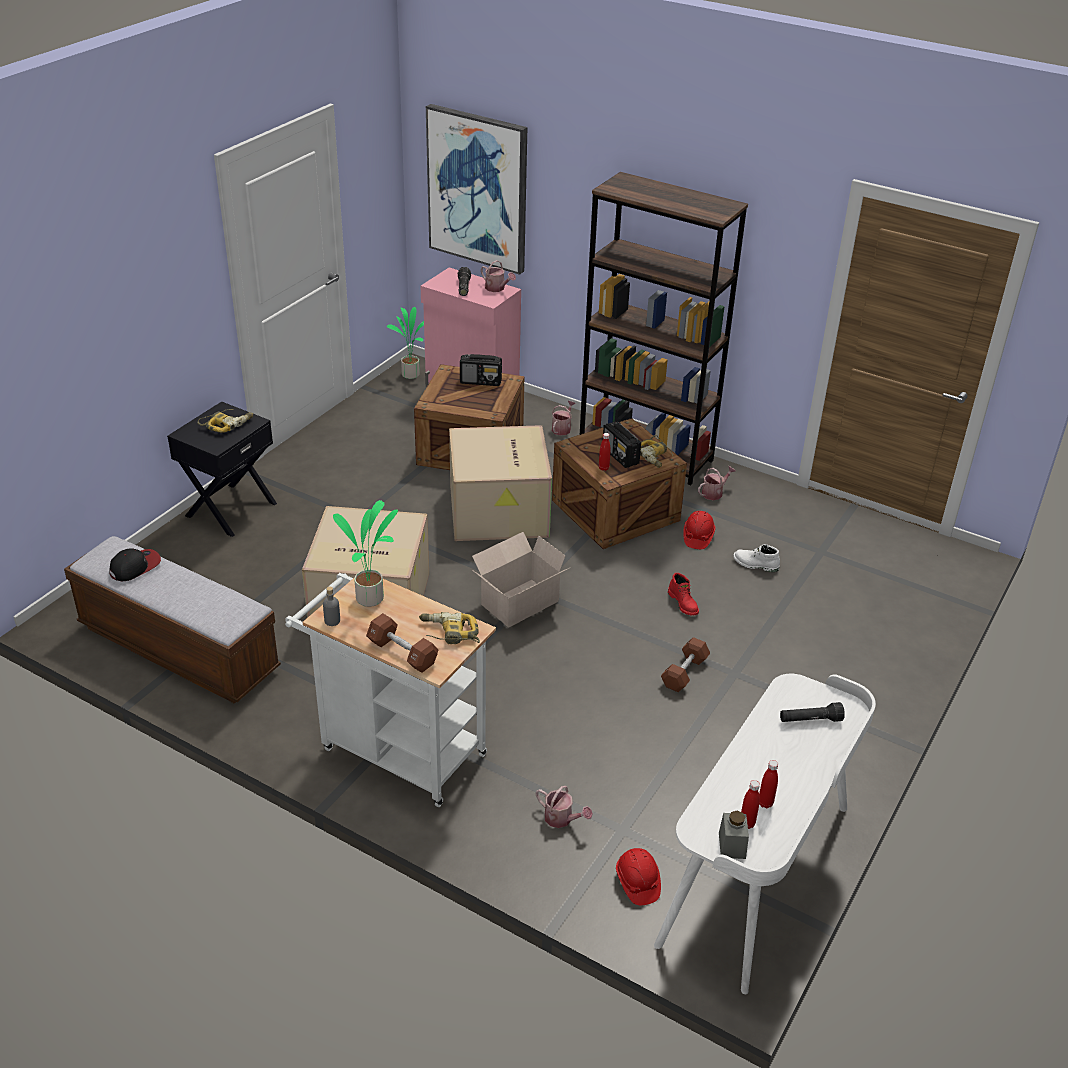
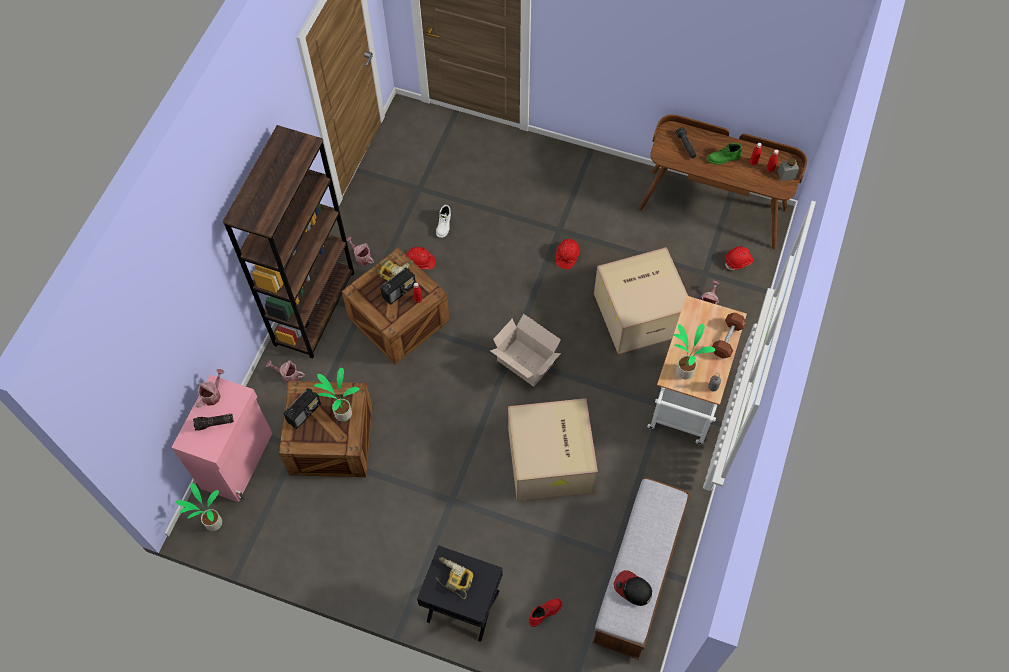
camera: 100 degrees left, 25 degrees up
power drill [419,612,480,644] -> none
picture [426,104,527,275] -> none
cardboard box [449,425,552,541] -> cardboard box moved to [594,247,688,354]
radio [460,354,502,386] -> radio turned 45 degrees clockwise [283,388,321,429]
white desk [654,674,876,995] -> brown desk [638,114,807,250]
brown dumbbell [661,637,710,692] -> red hard hat [556,239,580,269]
red boot [668,573,699,615] -> red boot moved to [529,598,563,627]
none -> potted plant [314,368,359,421]
none -> green boot [707,143,742,165]

